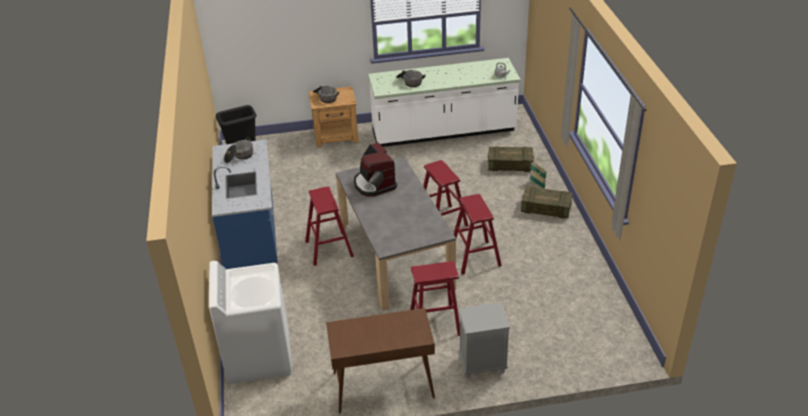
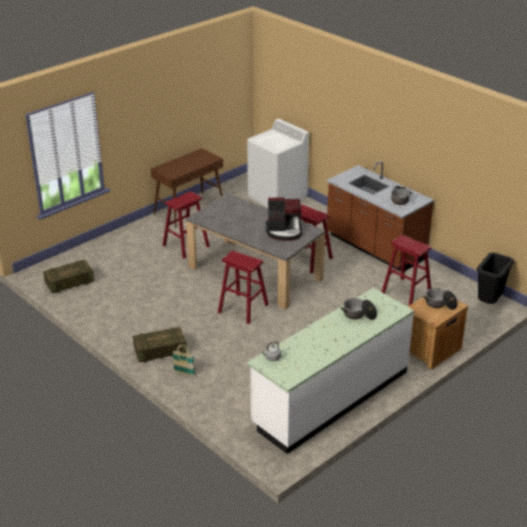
camera: 145 degrees right, 5 degrees down
blue counter [212,139,278,269] -> brown counter [326,161,434,272]
coffee machine [354,142,397,197] -> coffee machine turned 150 degrees clockwise [266,198,302,241]
red stool [454,194,502,275] -> red stool moved to [382,235,432,305]
grey nightstand [458,303,510,379] -> none
crate [488,146,534,172] -> crate moved to [43,260,94,293]

